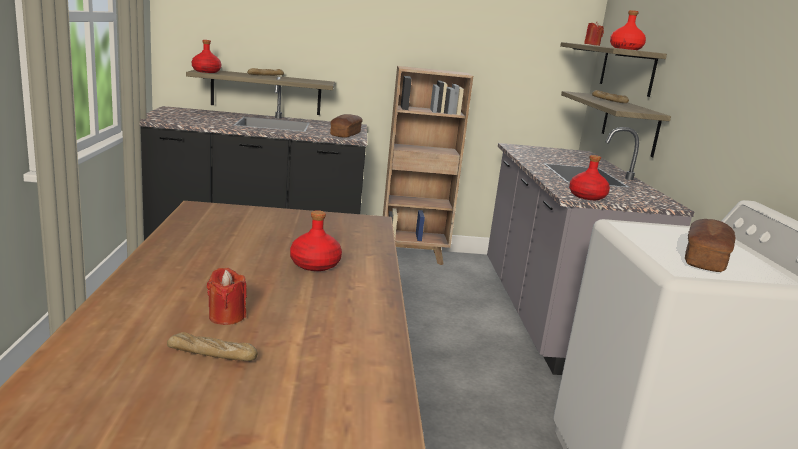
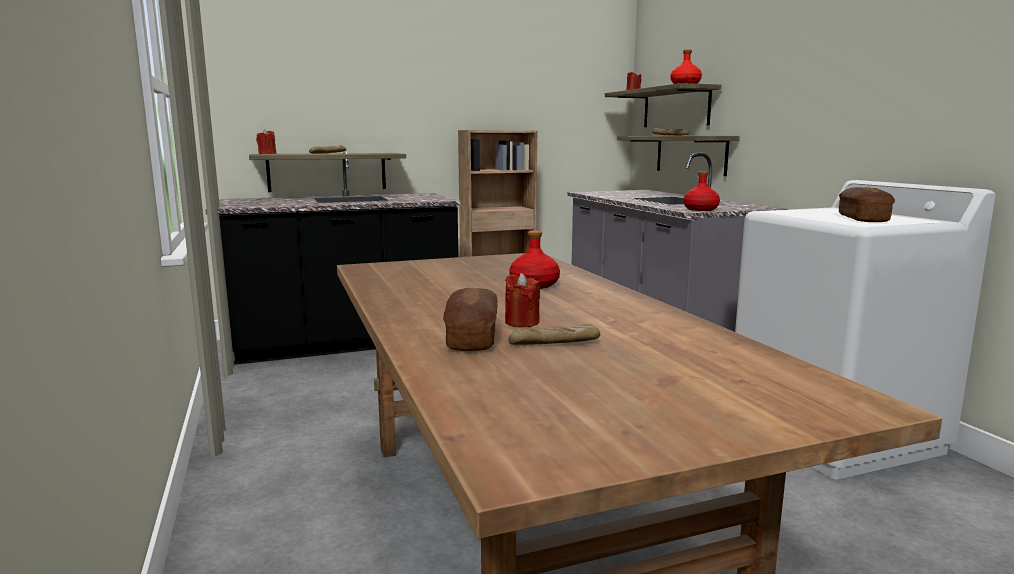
camera: 15 degrees left, 5 degrees down
red bottle [192,40,221,73] -> red candle [256,129,276,154]
bread [330,114,363,138] -> bread moved to [443,288,498,351]

